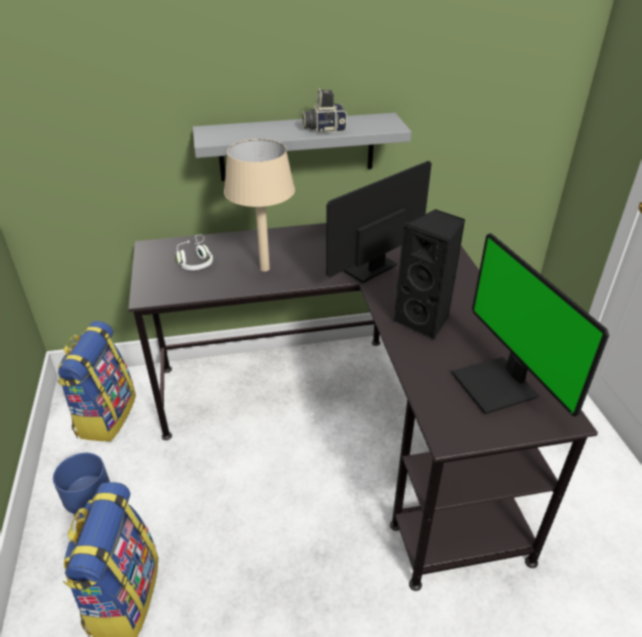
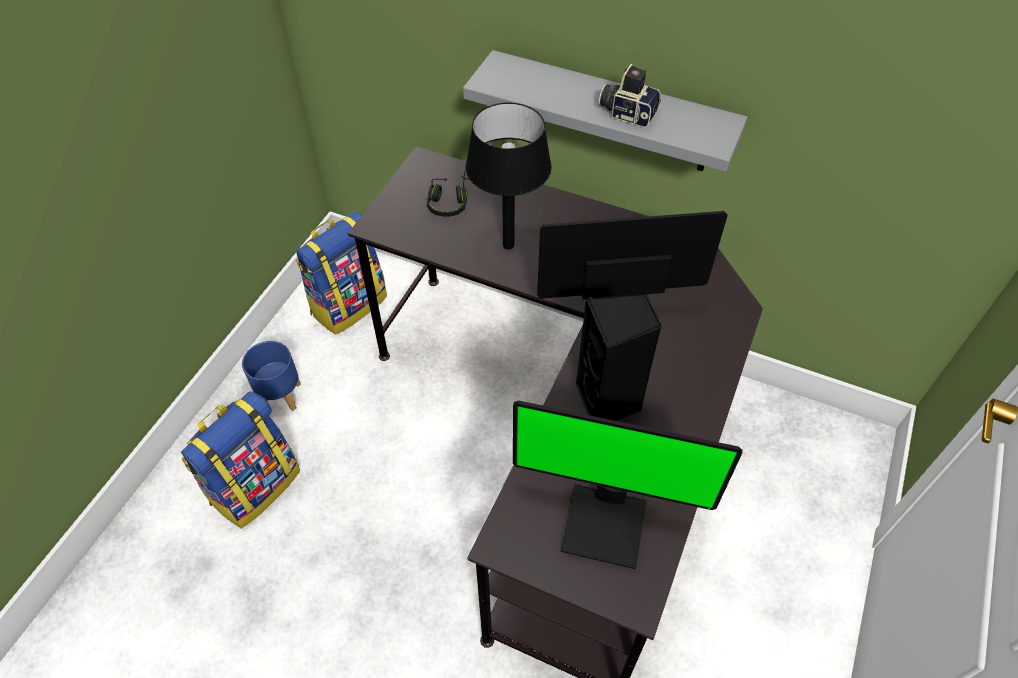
camera: 35 degrees right, 15 degrees up
white headphones [176,234,213,270] -> black headphones [427,171,468,217]
beige table lamp [224,139,295,272] -> black table lamp [466,103,552,250]
monitor [452,233,609,416] -> monitor turned 90 degrees counterclockwise [513,401,742,569]

